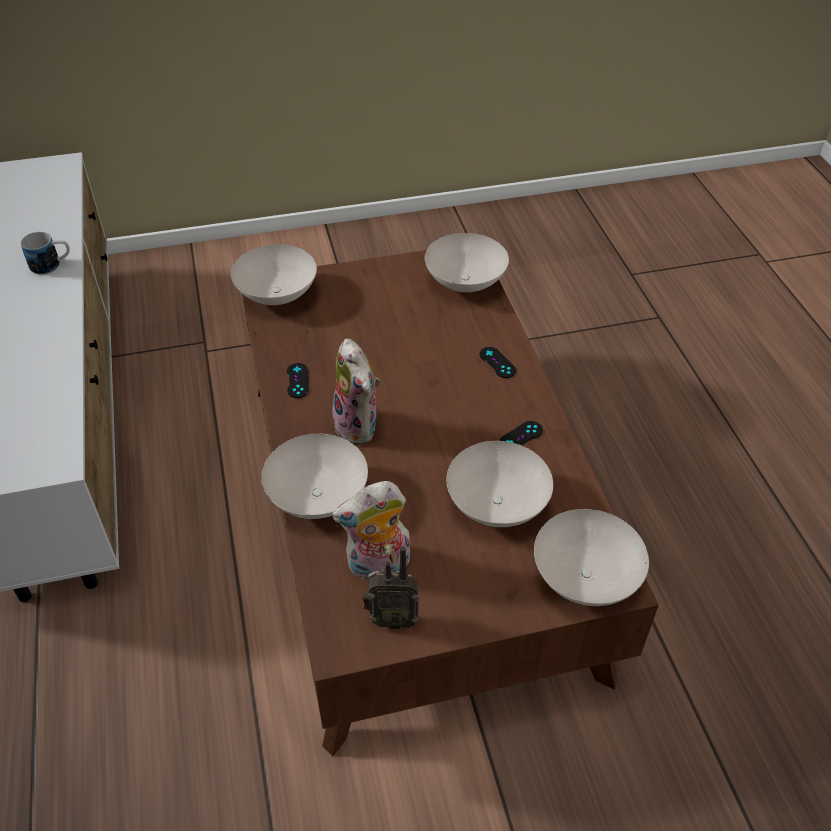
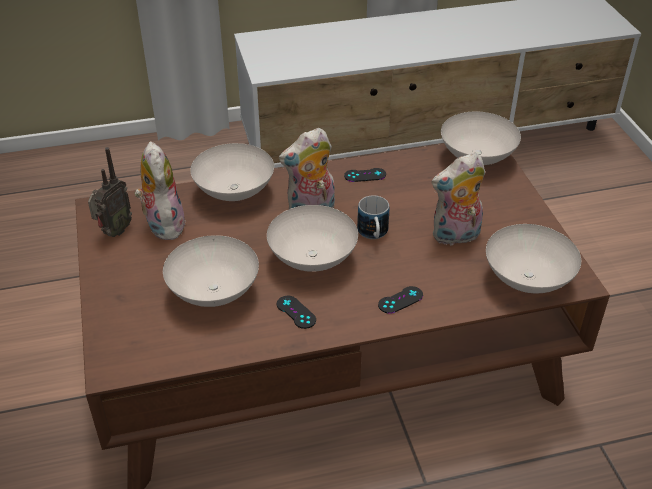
camera: 90 degrees right, 5 degrees down
mug [21,232,70,274] -> mug moved to [357,195,389,239]
radio [363,546,419,629] -> radio turned 150 degrees counterclockwise [88,147,132,237]
white bowl [534,509,649,606] -> white bowl moved to [267,205,358,272]
none -> plush toy [431,153,485,246]

